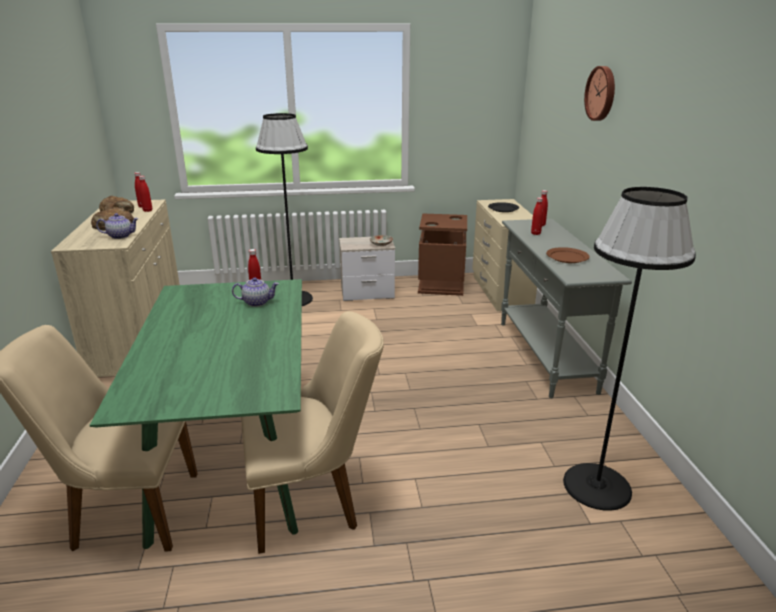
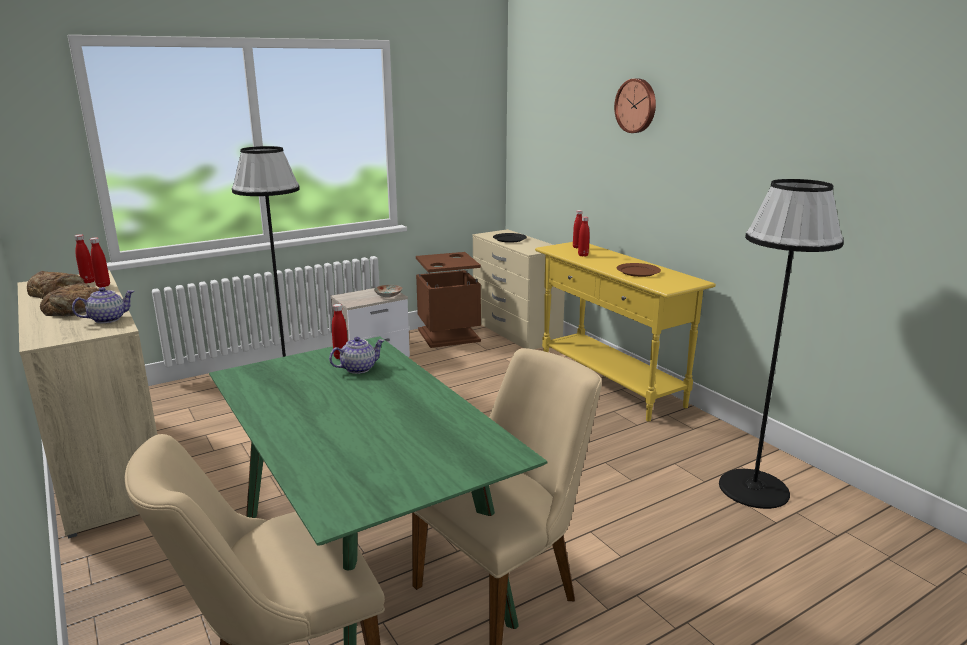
camera: 25 degrees left, 5 degrees down
grey console table [501,219,632,398] -> yellow console table [535,242,716,421]

